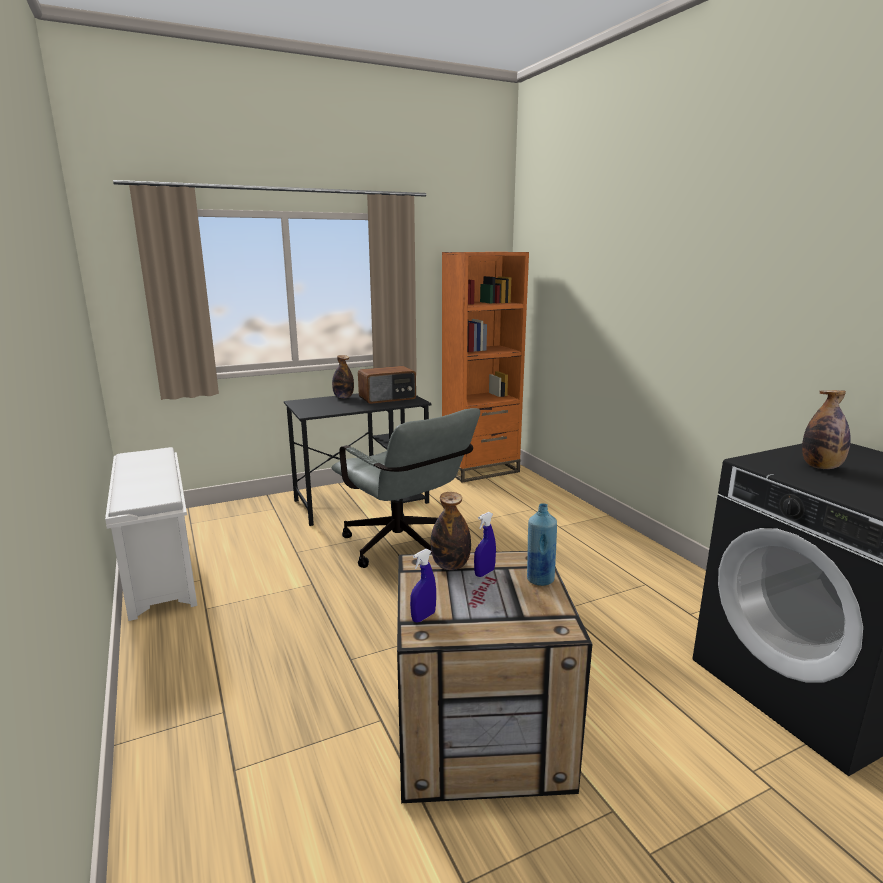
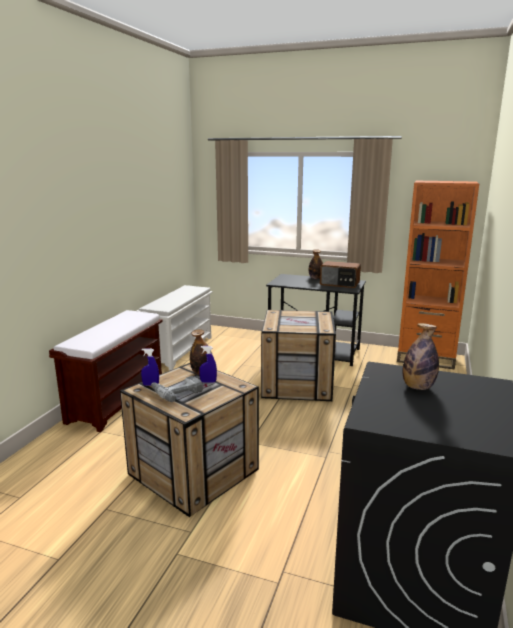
camera: 45 degrees right, 0 degrees up
grey office chair [332,408,480,568] -> crate [261,310,336,401]
blue bottle [527,503,557,586] -> none
none -> brown bench [49,310,163,432]
none -> power drill [151,376,203,402]

